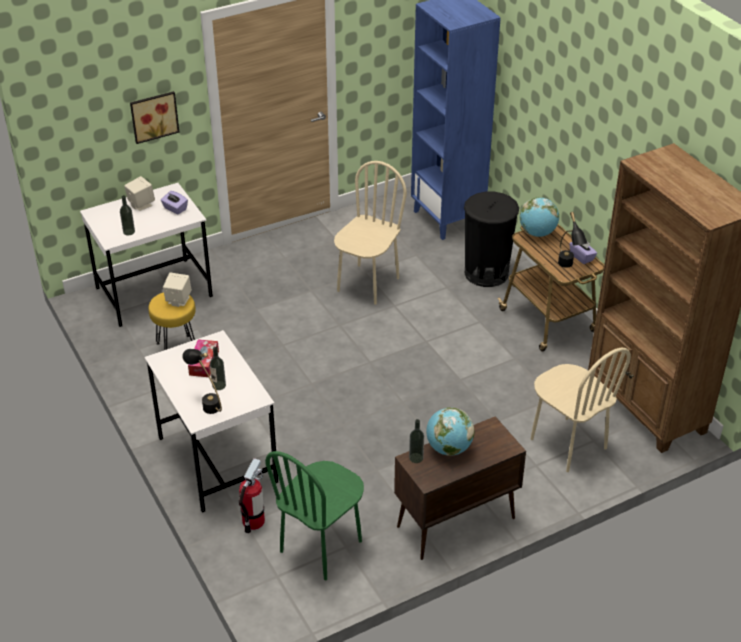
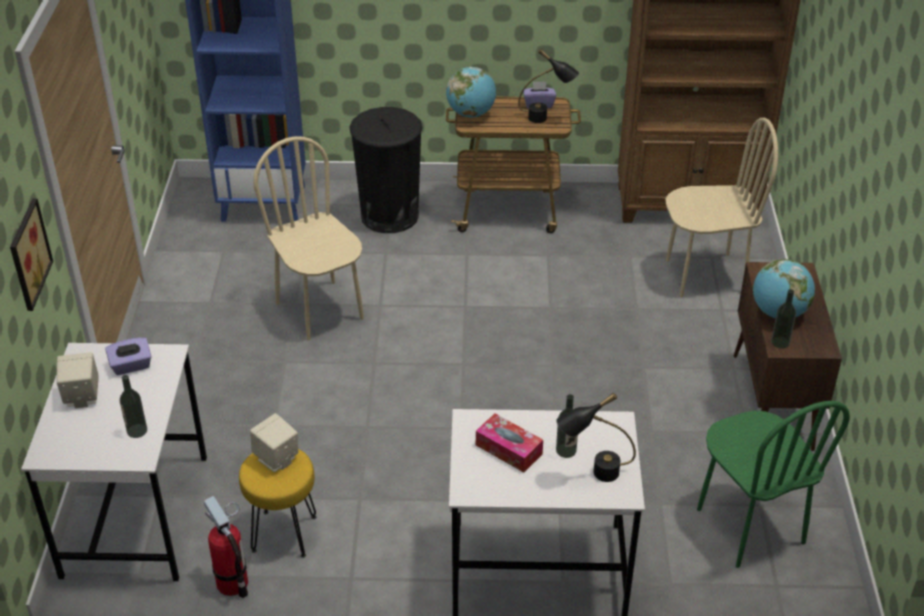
camera: 60 degrees left, 0 degrees up
fire extinguisher [239,458,265,533] -> fire extinguisher moved to [204,496,248,598]

